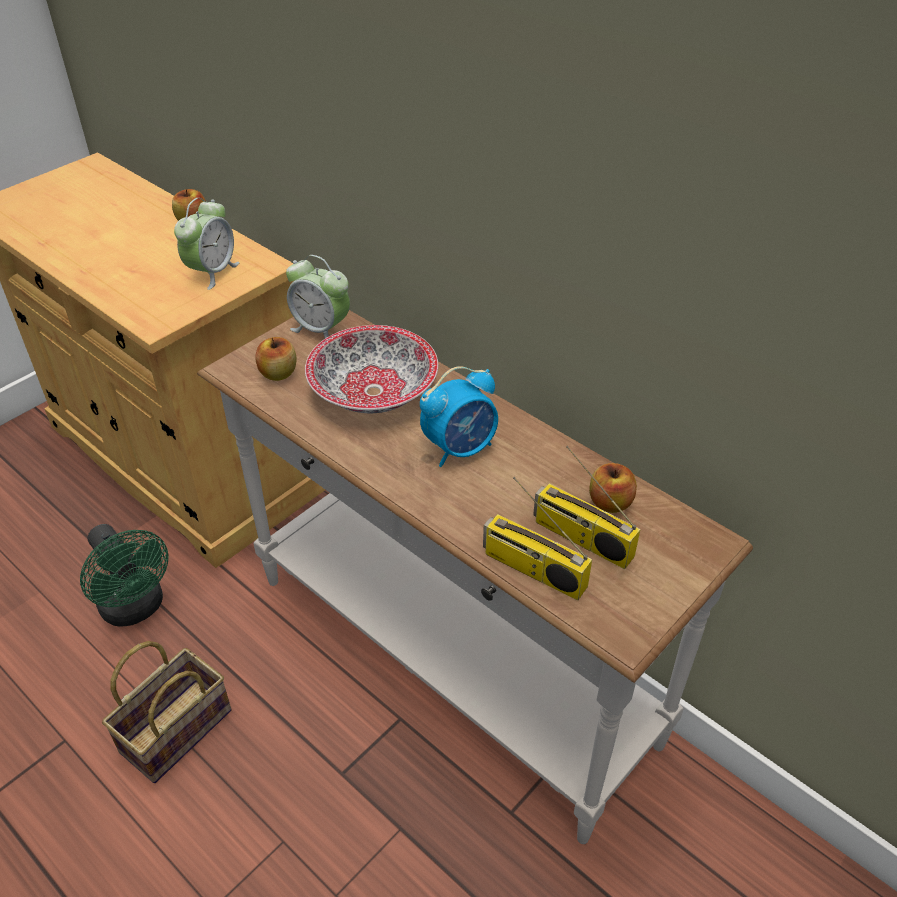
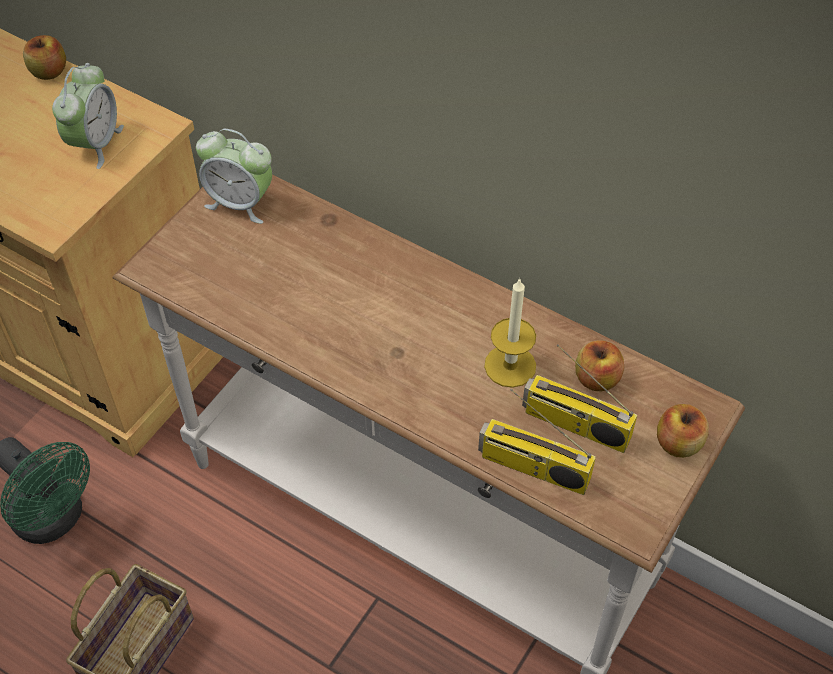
camera: 10 degrees left, 10 degrees up
apple [255,337,296,381] -> apple moved to [657,404,709,458]
bowl [305,325,438,413] -> none
alarm clock [420,366,498,467] -> none
none -> candle [484,278,536,388]

